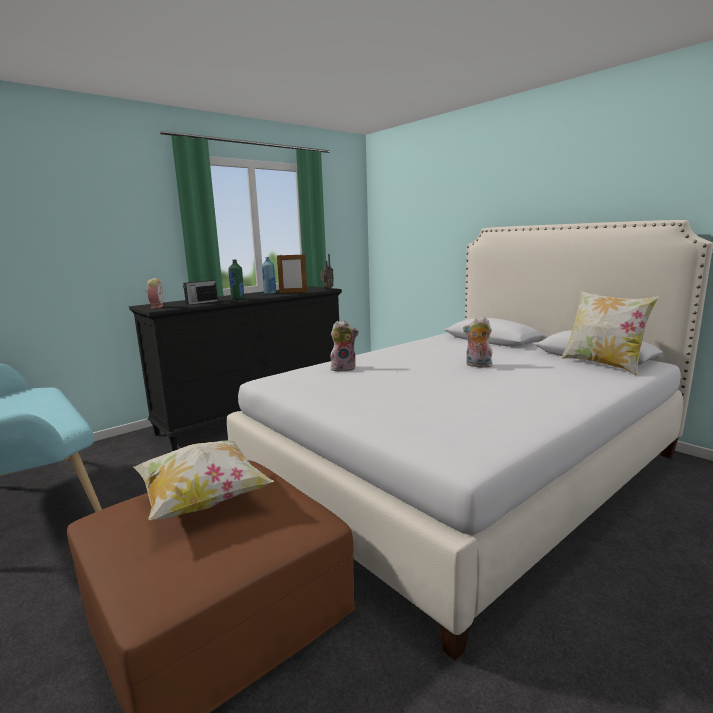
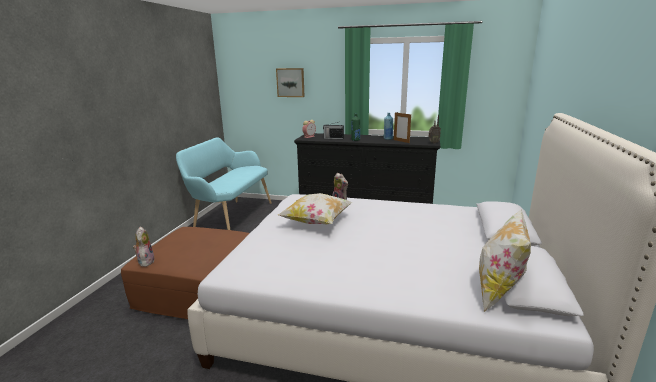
camera: 55 degrees right, 5 degrees up
pillow [133,440,274,520] -> pillow moved to [278,193,353,224]
plush toy [463,317,492,368] -> plush toy moved to [133,227,154,267]
none -> picture [276,68,305,97]

